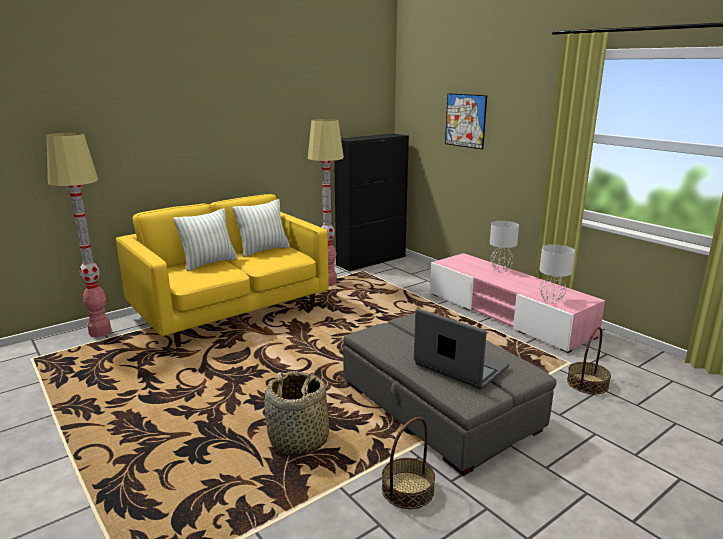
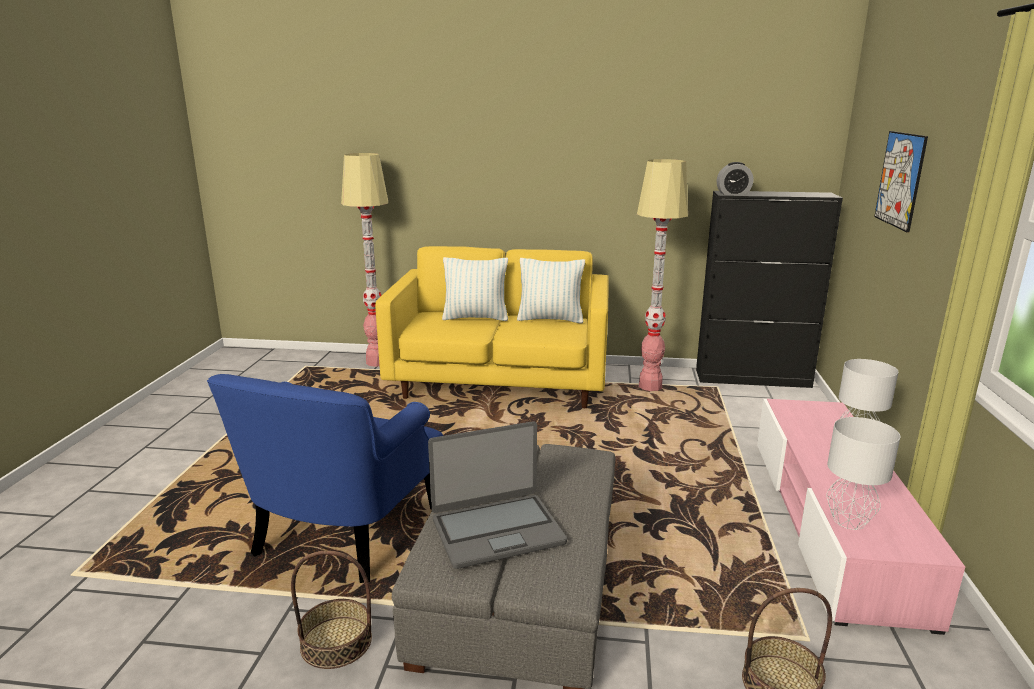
camera: 45 degrees right, 0 degrees up
basket [265,371,329,455] -> blue armchair [207,374,443,583]
laptop [414,309,509,390] -> laptop turned 75 degrees clockwise [428,421,567,569]
none -> alarm clock [717,162,753,195]

